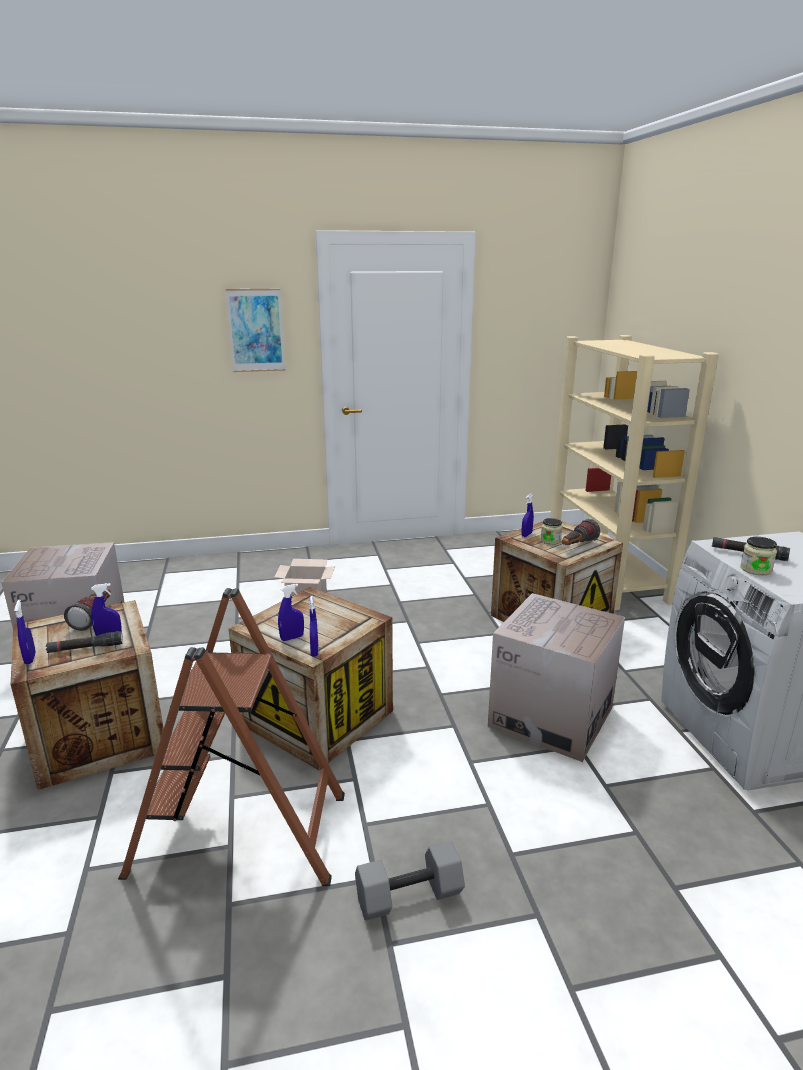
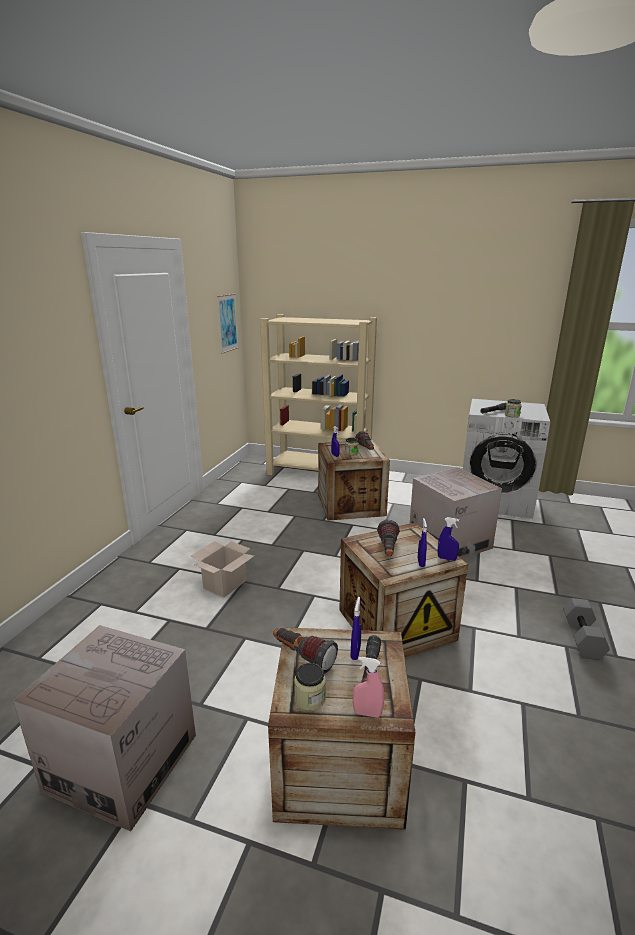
camera: 60 degrees left, 0 degrees up
blue spray bottle [14,599,36,664] -> pink spray bottle [353,657,384,718]
brown step ladder [118,588,345,886] -> none
picture [226,289,285,372] -> picture moved to [217,294,239,354]
none -> jar [294,663,326,711]
none -> flashlight [377,520,400,556]

